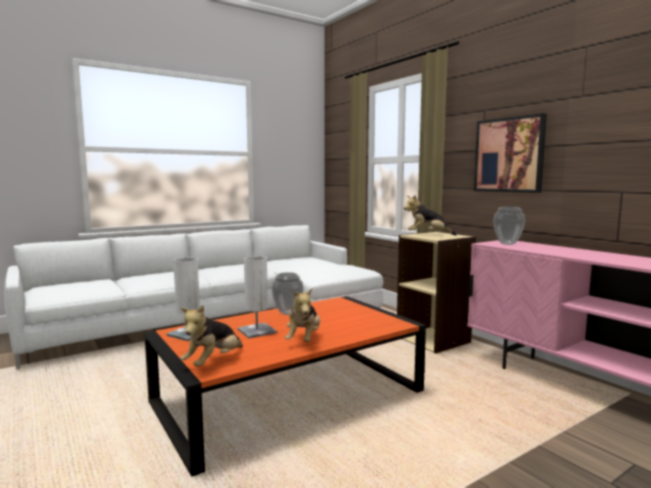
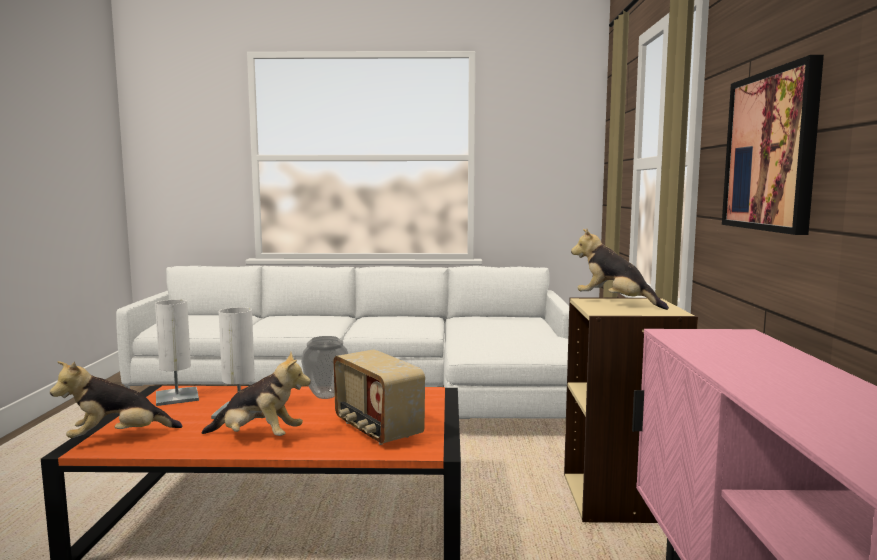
camera: 35 degrees right, 0 degrees up
plush toy [285,288,320,342] -> plush toy turned 120 degrees counterclockwise [202,352,311,436]
vase [493,206,525,245] -> none
none -> radio [333,349,425,445]

